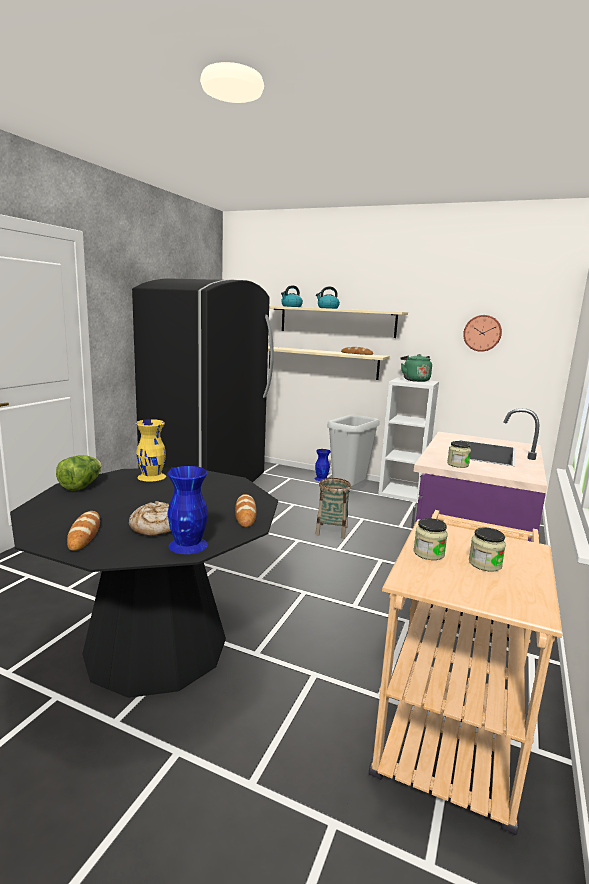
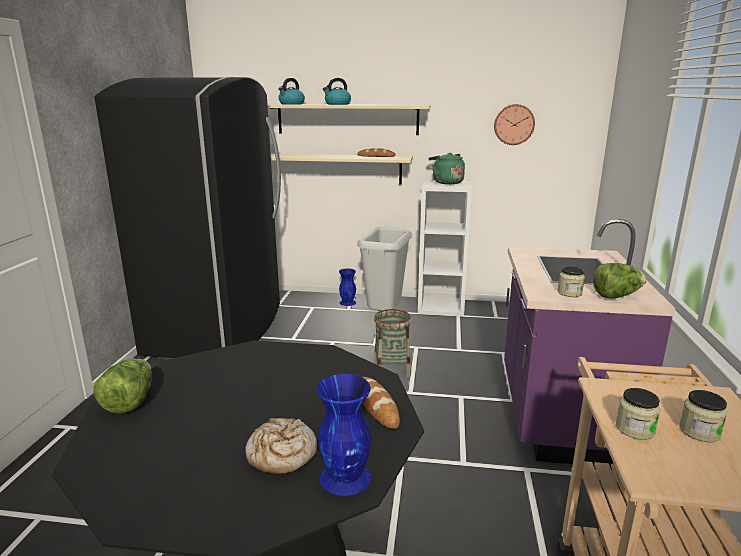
camera: 15 degrees left, 5 degrees up
bread [67,511,100,551] -> none
yellow vase [136,419,166,482] -> none
none -> lettuce [593,263,647,298]

